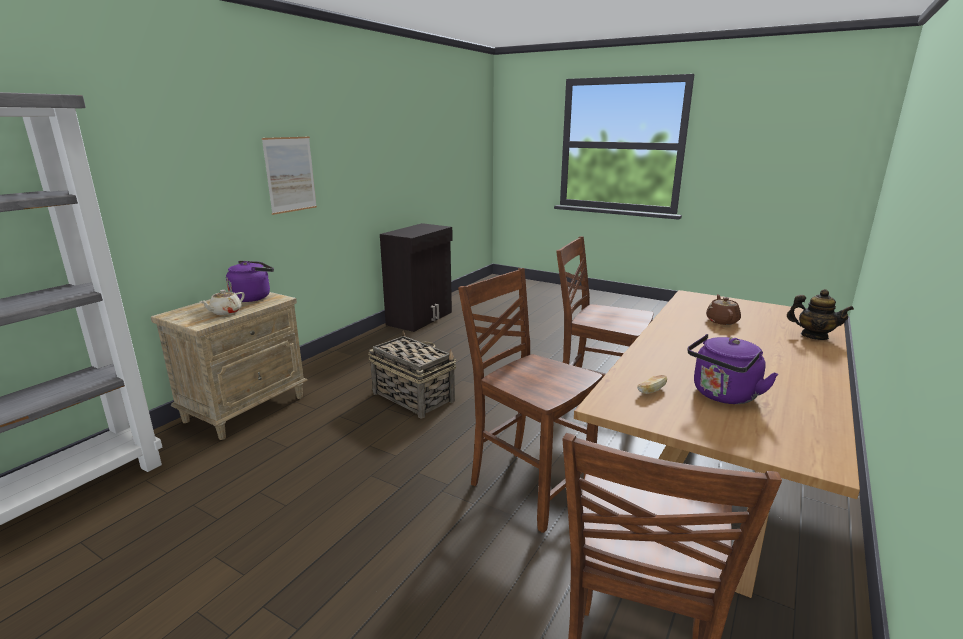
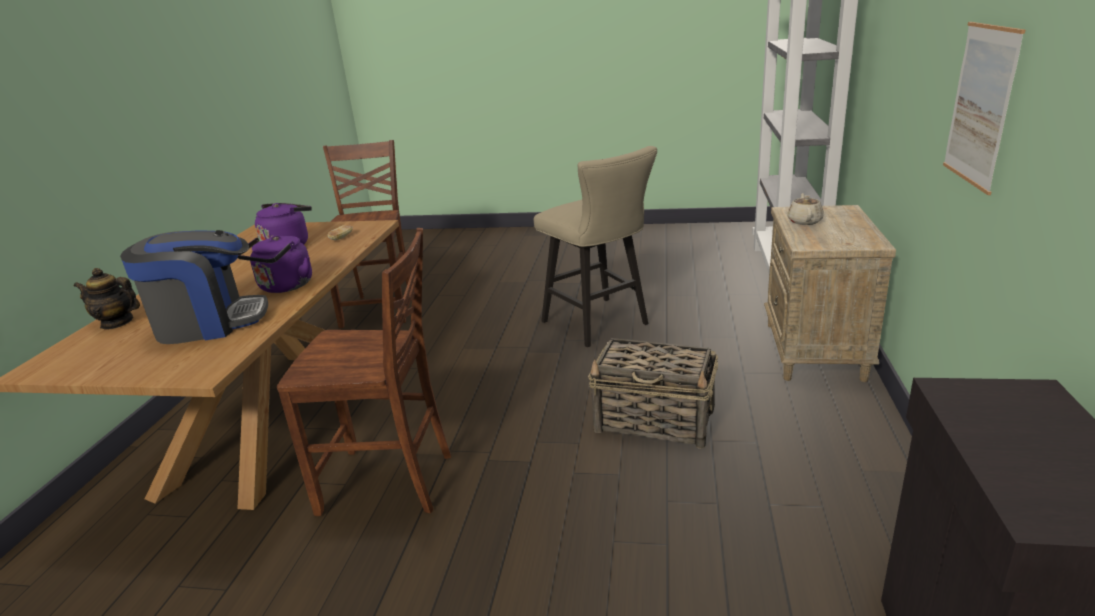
camera: 160 degrees right, 5 degrees up
purple kettle [226,261,274,302] -> purple kettle moved to [238,235,312,293]
brown chair [458,268,603,533] -> none
brown teapot [706,294,741,325] -> coffee machine [120,230,268,344]
none -> beige stool [534,146,657,347]

